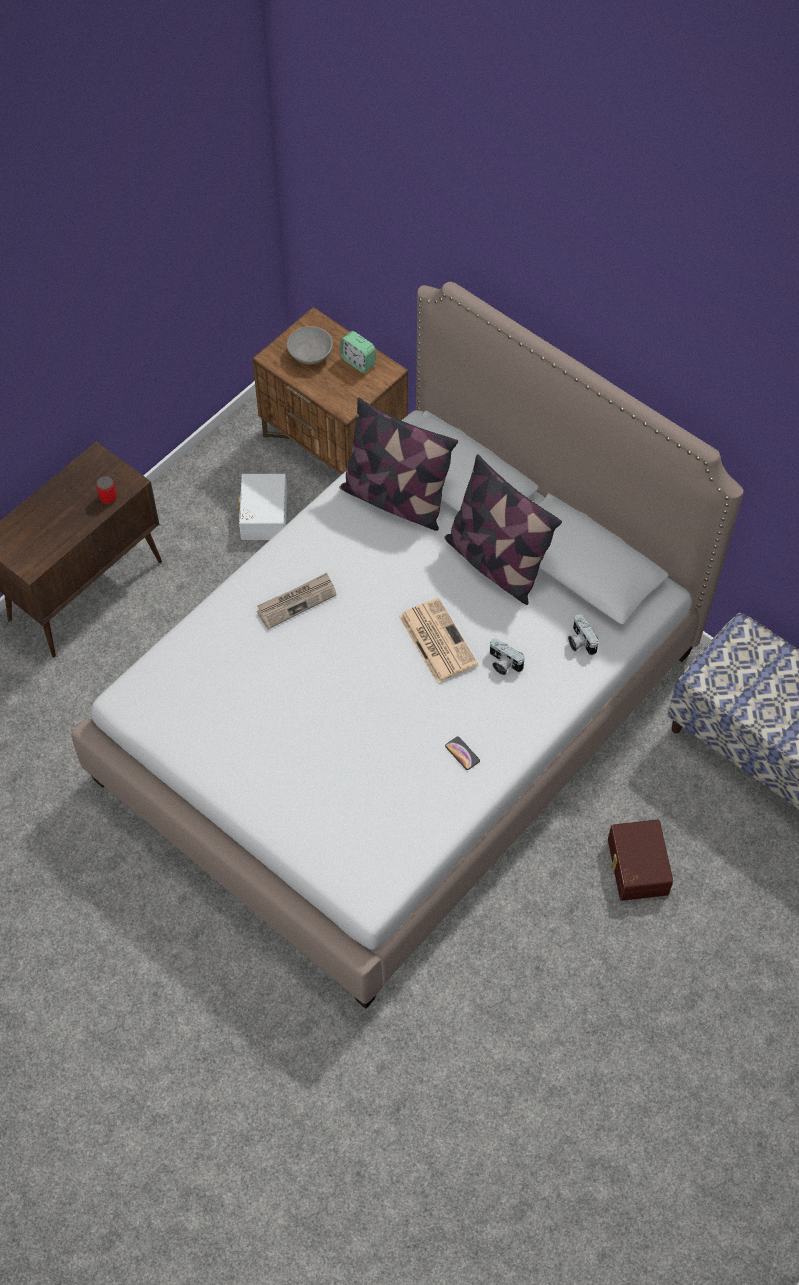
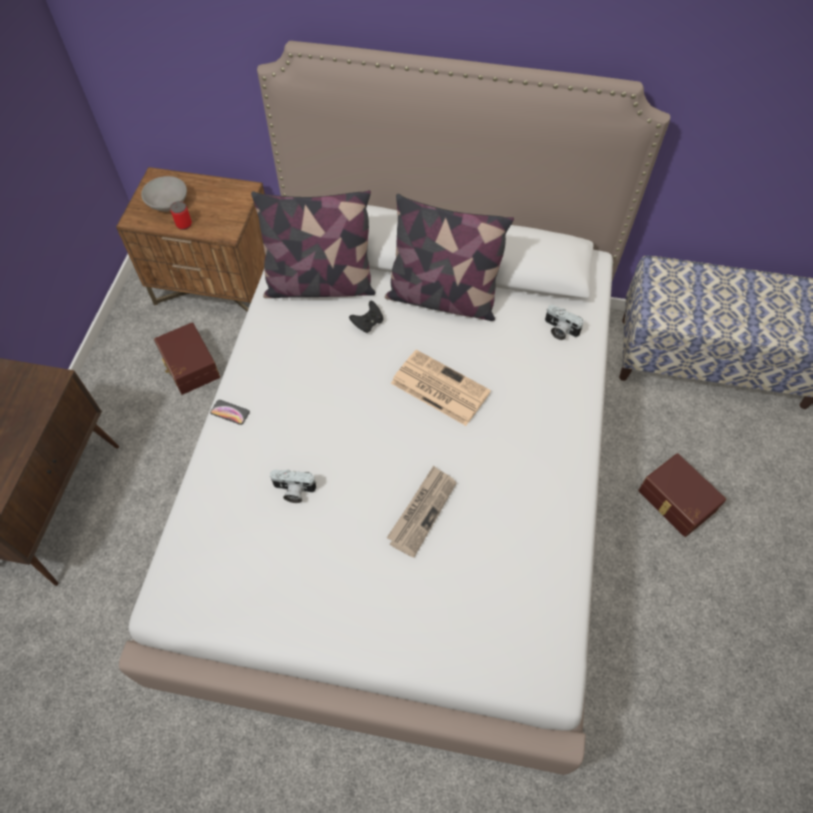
camera: 30 degrees left, 0 degrees up
can [96,476,117,504] -> can moved to [170,201,192,230]
white storage box [238,474,287,540] -> brown storage box [154,322,220,395]
newspaper [257,573,337,629] -> newspaper moved to [387,465,456,558]
alarm clock [341,331,375,373] -> none
phone [445,736,480,770] -> phone moved to [210,400,250,425]
camera [490,638,525,675] -> camera moved to [269,470,316,503]
none -> black game controller [349,301,383,333]

